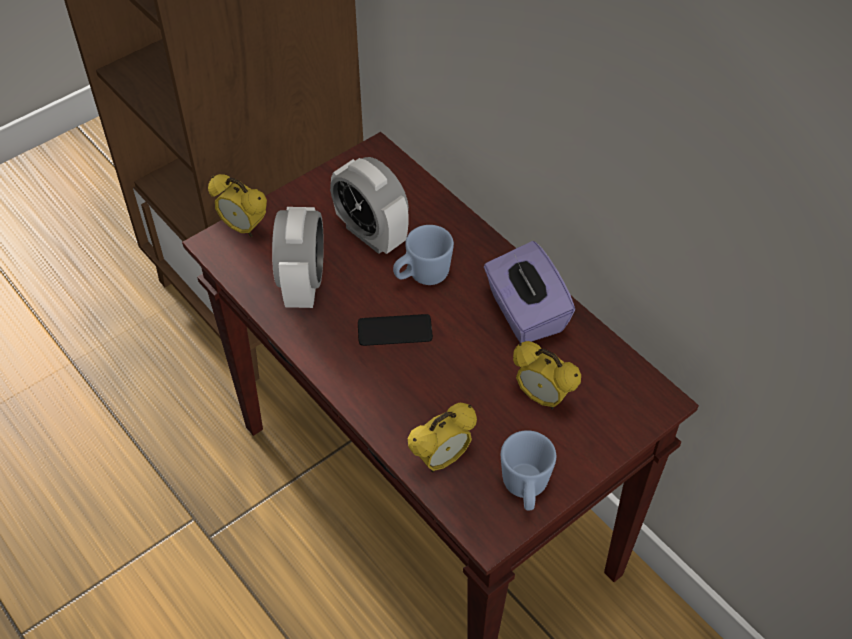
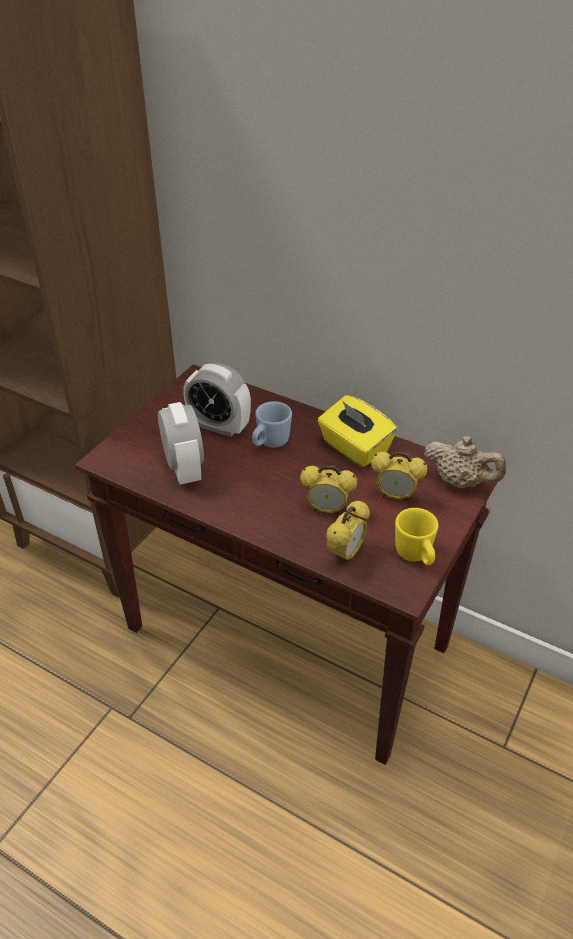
camera: 20 degrees left, 10 degrees down
alarm clock [208,174,267,237] -> alarm clock moved to [300,465,357,515]
phone [358,314,433,346] -> none
purple tissue box [484,241,575,343] -> yellow tissue box [318,395,397,467]
blue mug [501,430,556,510] -> yellow mug [395,508,438,565]
none -> beige teapot [424,436,506,488]

